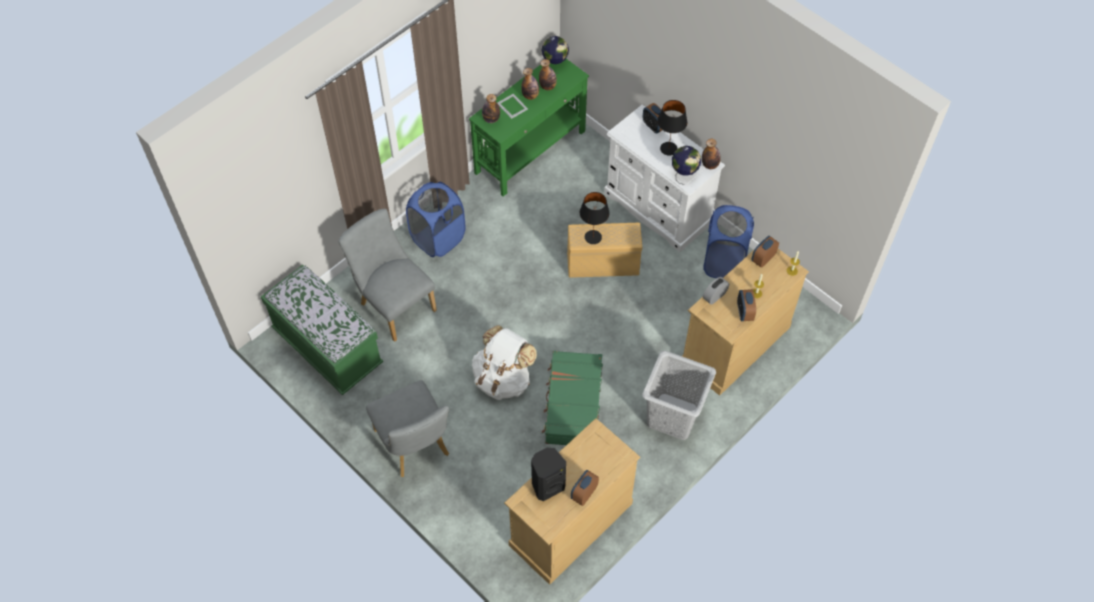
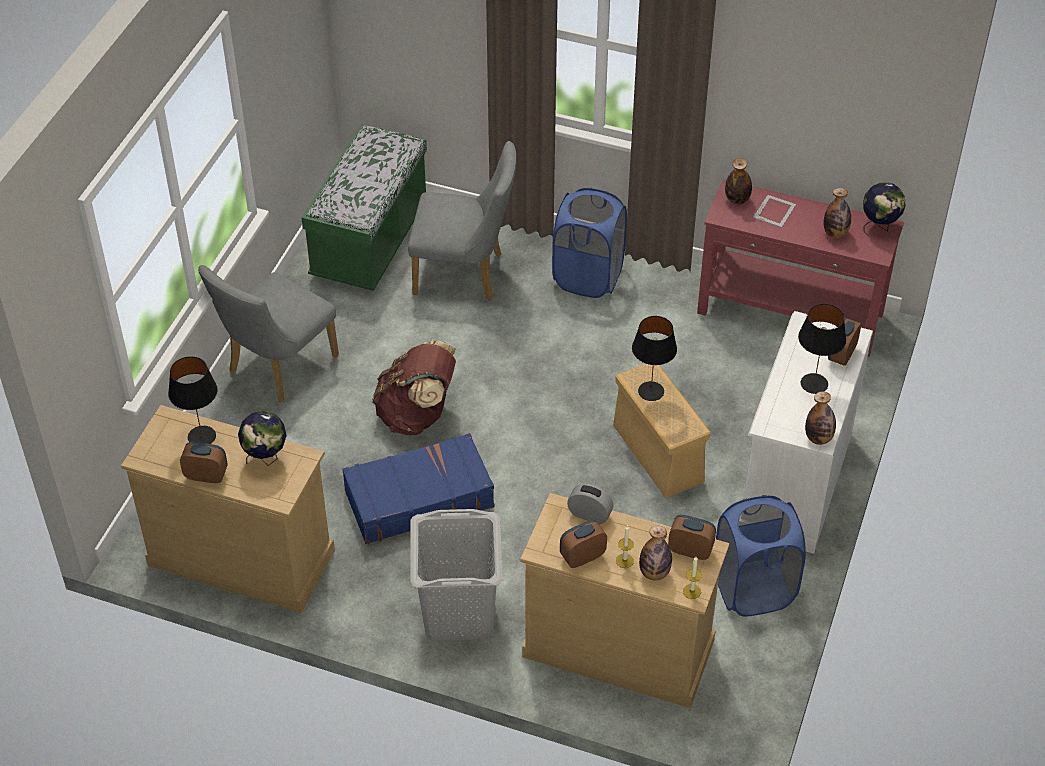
camera: 65 degrees right, 10 degrees down
grey chair [338,209,437,342] -> grey chair turned 75 degrees clockwise [408,141,516,300]
green console table [469,59,589,196] -> red console table [697,179,904,357]
white backpack [472,325,537,400] -> brown backpack [372,340,456,435]
bottle [521,68,539,100] -> bottle moved to [639,526,672,581]
black speaker [531,448,566,501] -> black table lamp [168,356,218,444]
green suitcase [542,351,603,445] -> blue suitcase [342,433,494,544]
globe [672,146,701,185] -> globe moved to [238,411,287,466]

